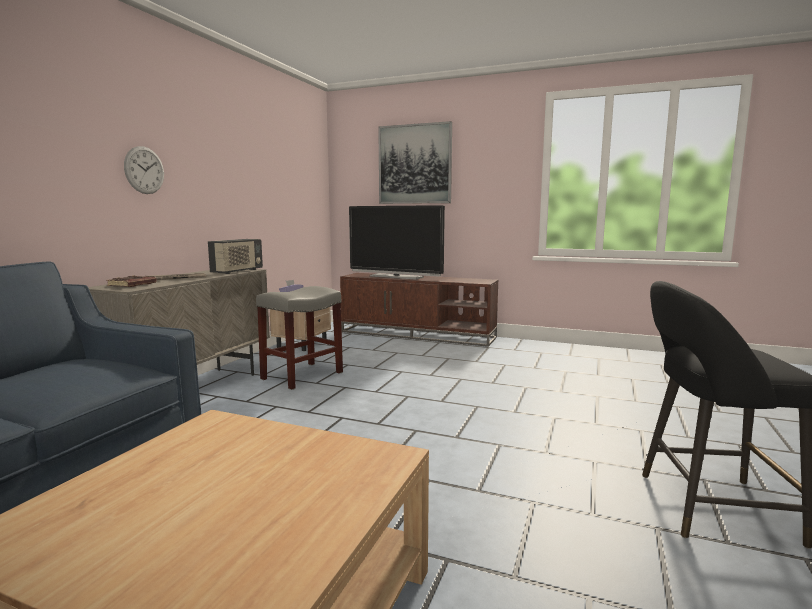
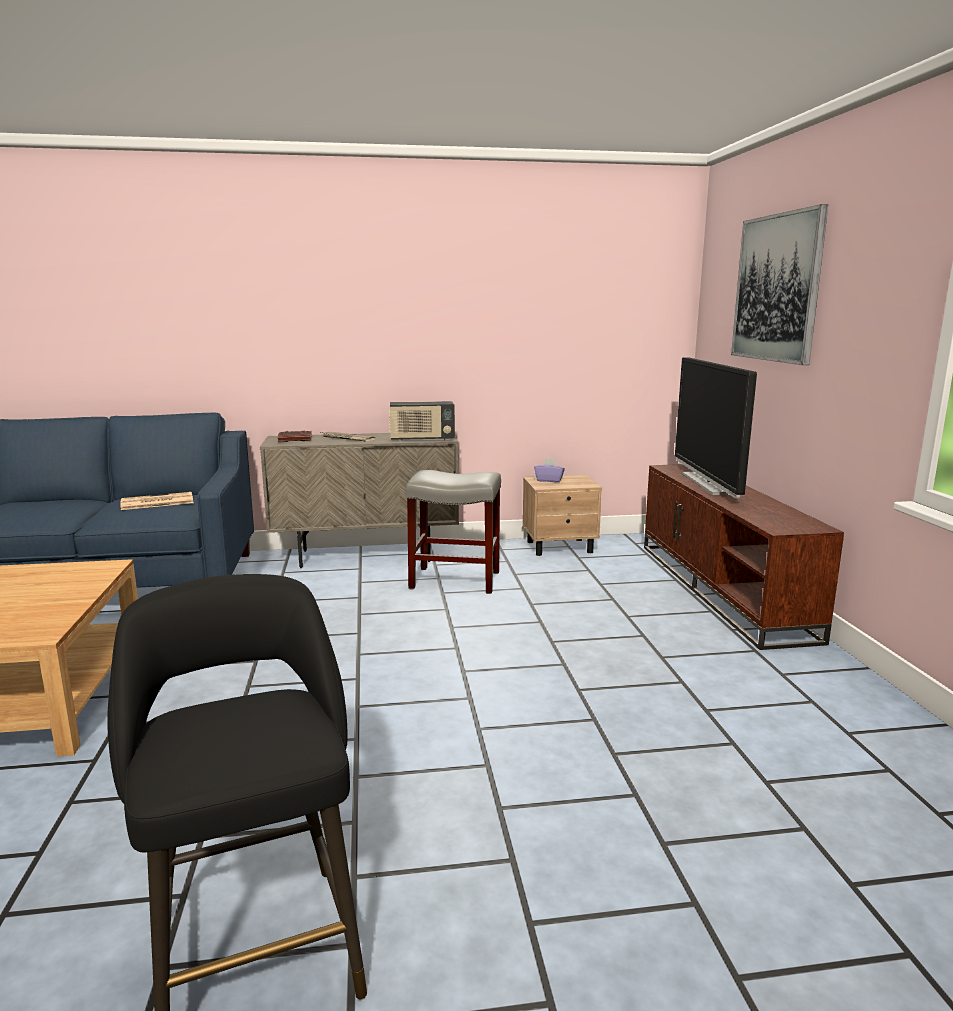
camera: 60 degrees right, 5 degrees up
wall clock [124,146,164,194] -> none
none -> newspaper [120,492,193,510]

